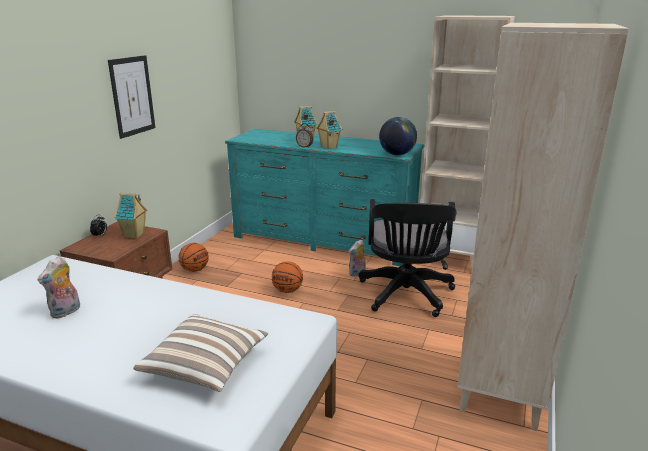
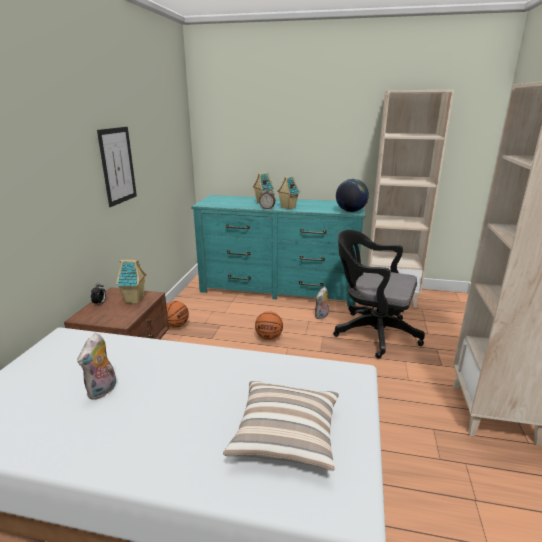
camera: 10 degrees left, 0 degrees up
black office chair [358,199,456,317] -> black office chair turned 120 degrees clockwise [333,230,425,359]

